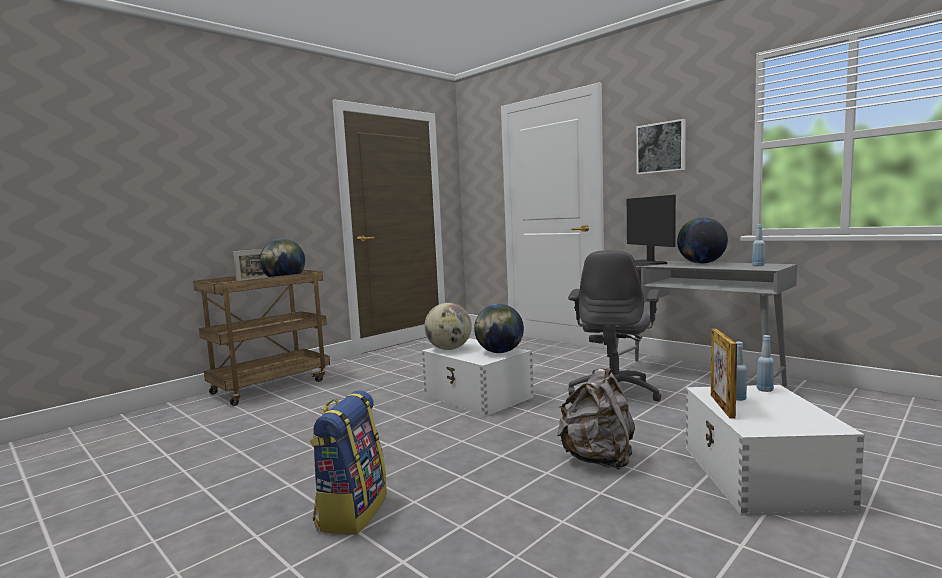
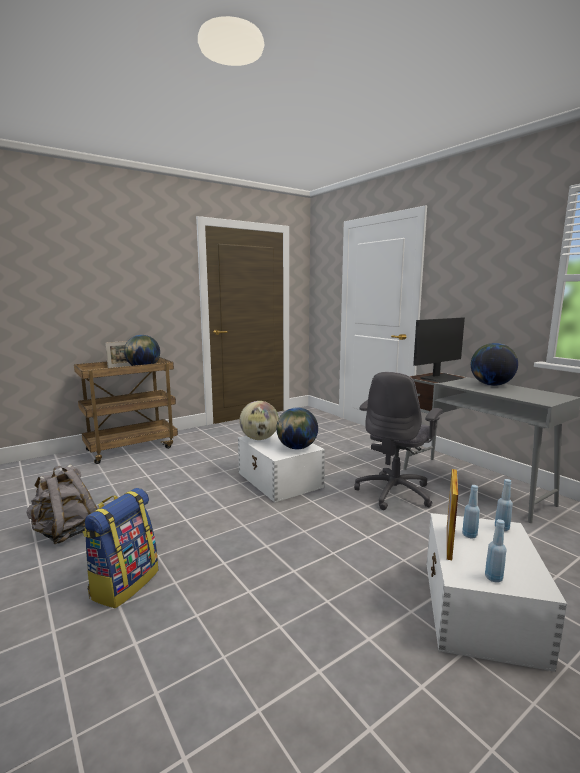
camera: 10 degrees right, 5 degrees up
grey backpack [557,368,635,470] -> grey backpack moved to [27,465,98,544]
monitor [627,195,676,266] -> monitor turned 120 degrees counterclockwise [413,318,465,383]
picture [636,119,686,175] -> none
blue bottle [752,224,765,266] -> blue bottle moved to [485,519,506,582]

